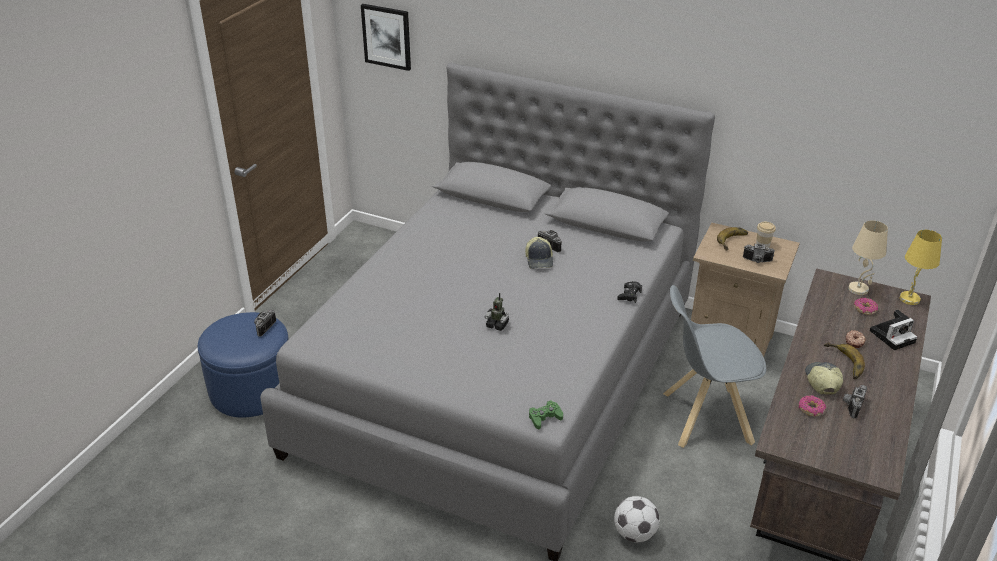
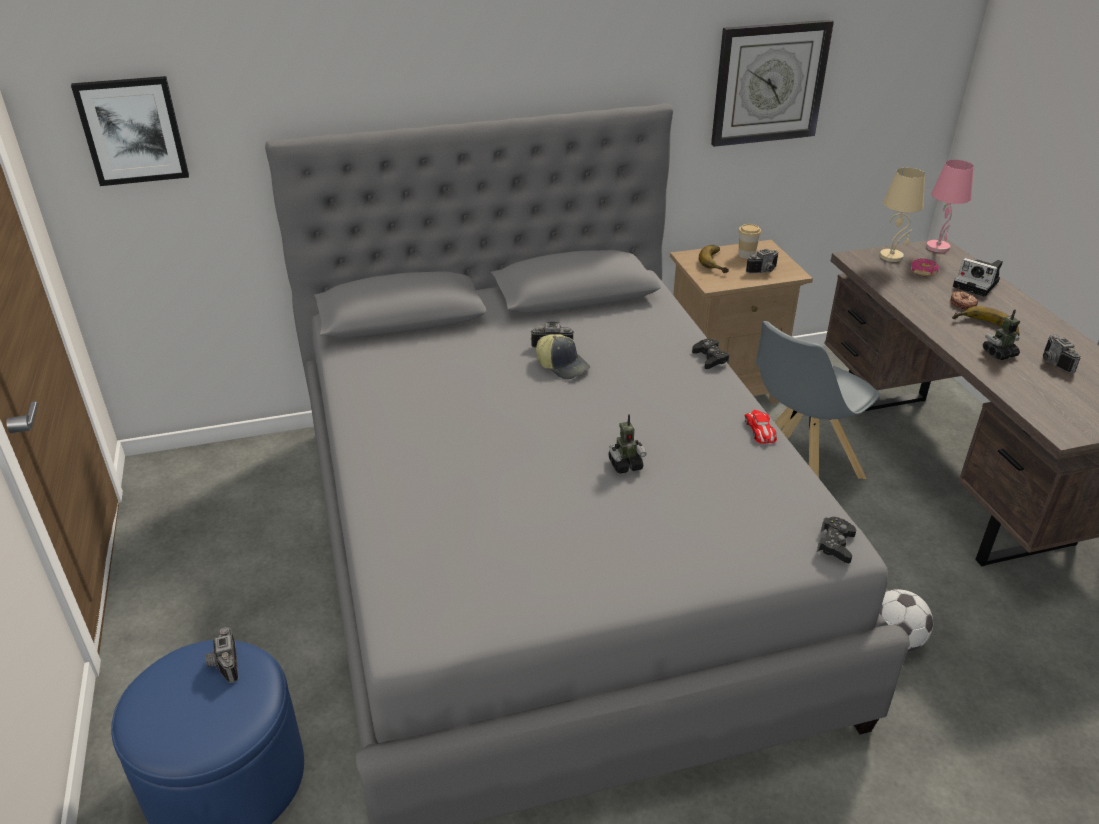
camera: 40 degrees left, 0 degrees up
green game controller [529,400,563,429] -> black game controller [817,517,856,563]
donut [799,395,826,416] -> none
cap [805,362,843,395] -> toy robot [983,309,1020,360]
camera [870,310,917,350] -> camera turned 105 degrees clockwise [953,258,1003,297]
yellow table lamp [899,230,942,305] -> pink table lamp [926,160,974,253]
none -> wall clock [711,20,834,147]
none -> toy car [744,410,777,444]

